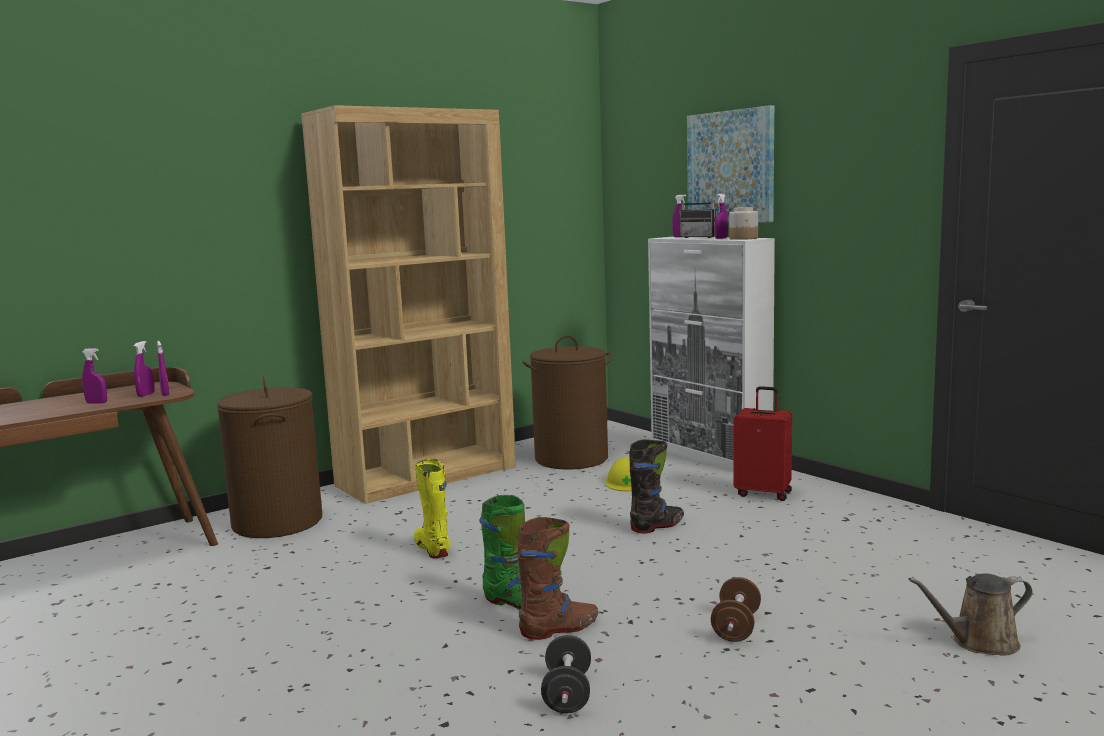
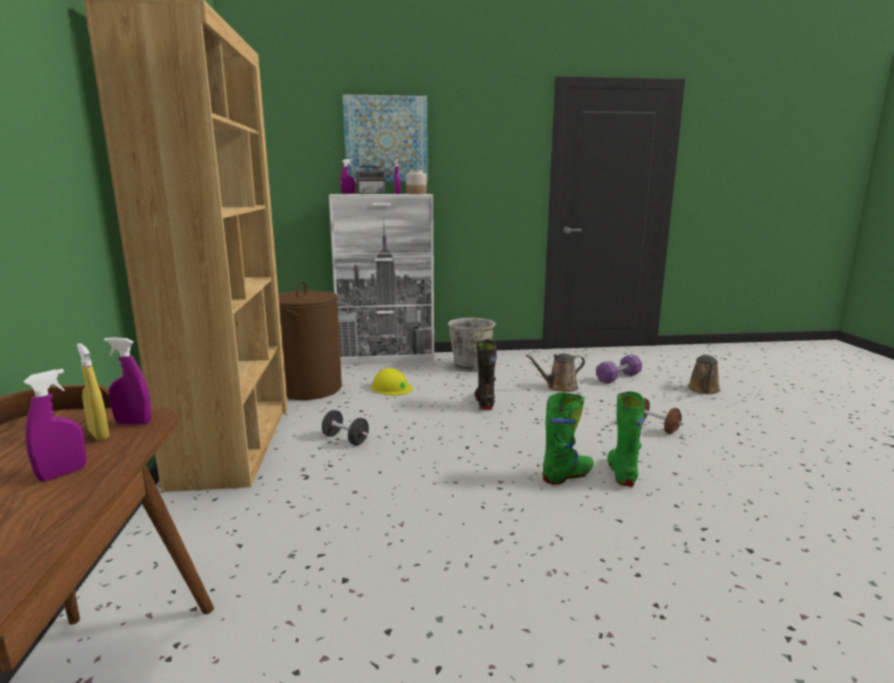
camera: 60 degrees left, 5 degrees up
purple spray bottle [134,341,155,397] -> yellow spray bottle [77,343,110,440]
brown laundry basket [217,376,322,538] -> none
yellow boot [414,459,450,559] -> none
brown boot [518,517,599,640] -> green boot [607,392,645,486]
black dumbbell [541,635,591,713] -> black dumbbell moved to [322,410,369,446]
red suitcase [733,386,792,501] -> grey bucket [448,318,497,372]
none -> brown watering can [525,354,585,392]
none -> purple dumbbell [596,354,642,384]

